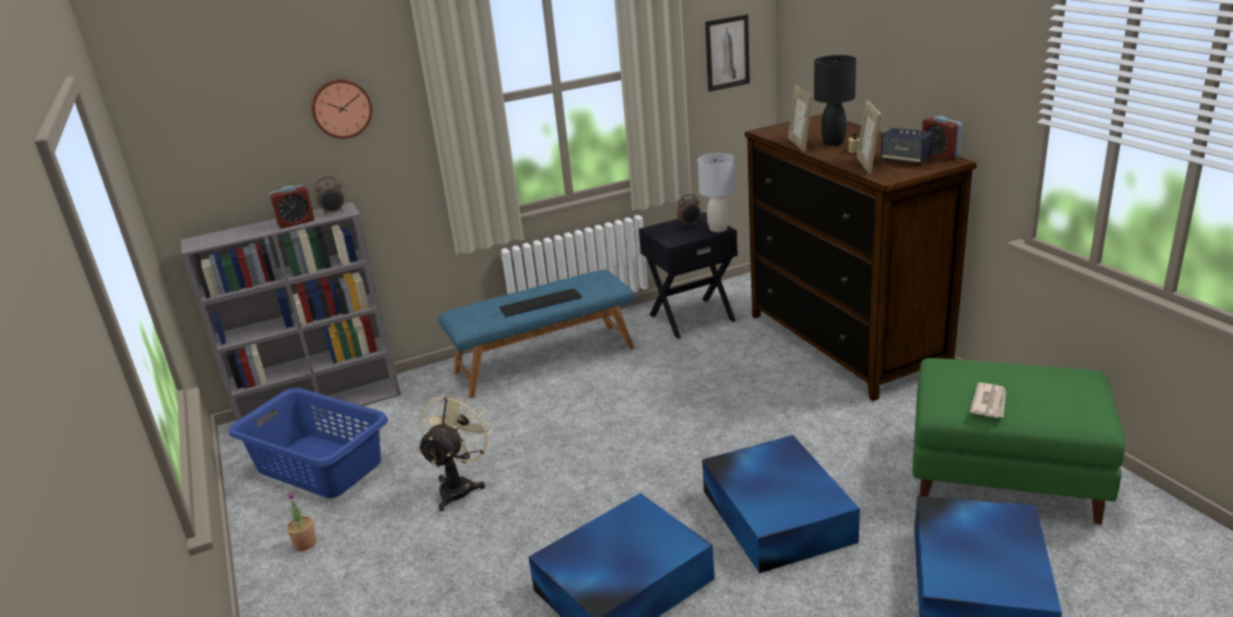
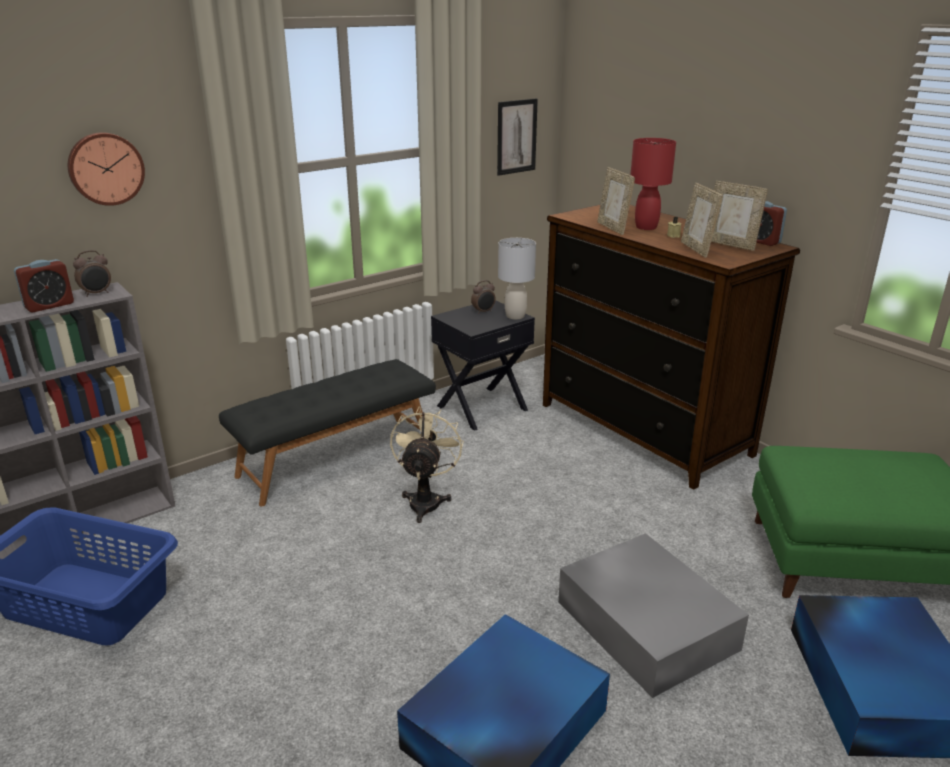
camera: 15 degrees left, 0 degrees up
potted plant [286,492,316,551] -> none
beige fan [418,390,494,511] -> beige fan moved to [390,406,464,523]
blue bench [439,270,635,398] -> black bench [219,359,436,506]
keyboard [499,288,582,317] -> none
blue storage box [702,435,860,573] -> grey storage box [558,533,749,698]
black table lamp [814,55,856,146] -> red table lamp [630,138,676,230]
speaker [881,128,933,165] -> picture frame [711,181,768,251]
newspaper [969,382,1006,418] -> none

